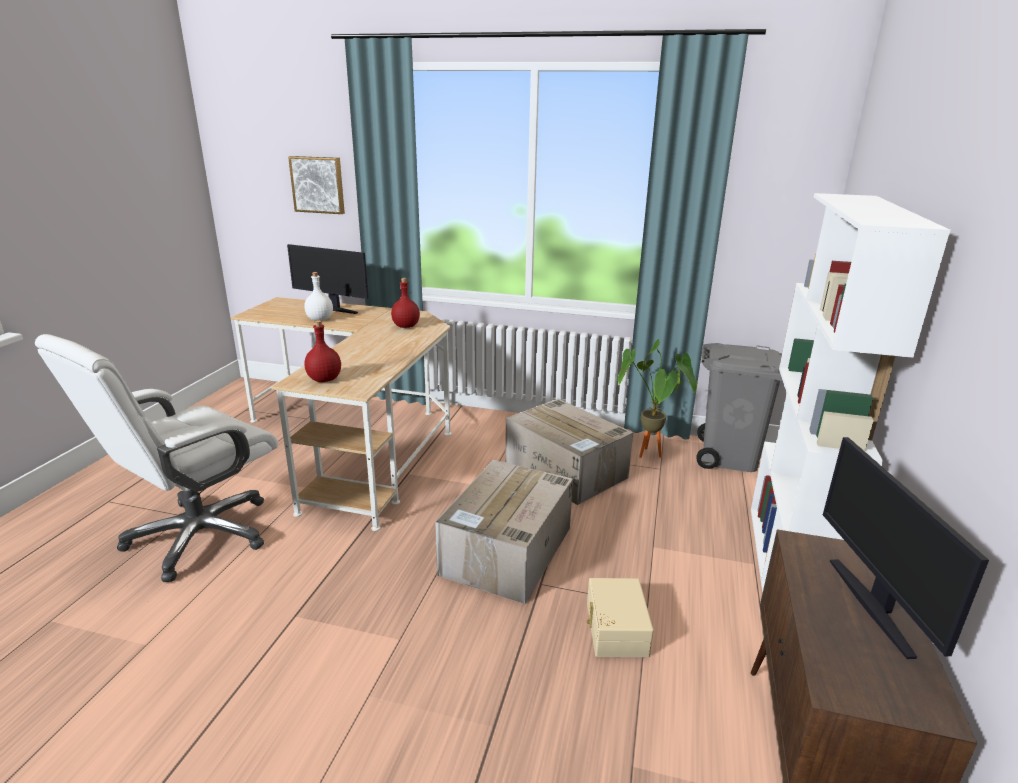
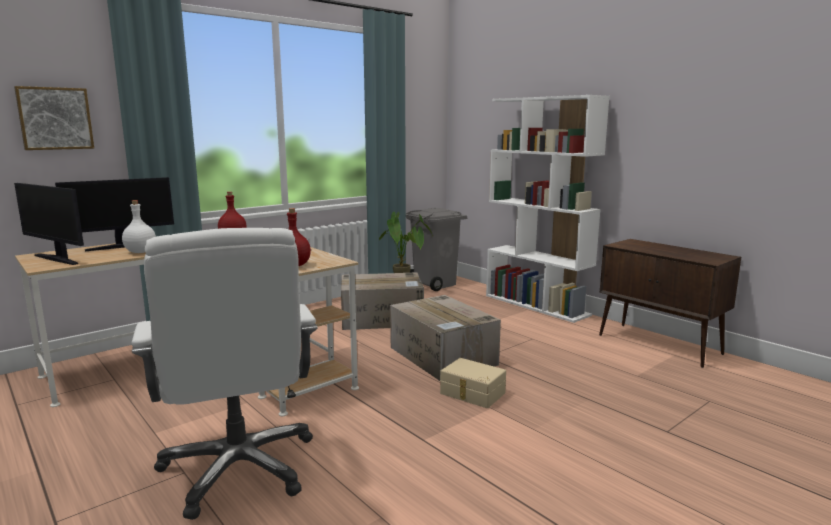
camera: 55 degrees left, 10 degrees down
beige storage box [587,578,654,657] -> beige storage box moved to [440,358,506,408]
monitor [823,437,989,659] -> monitor moved to [14,183,84,265]

